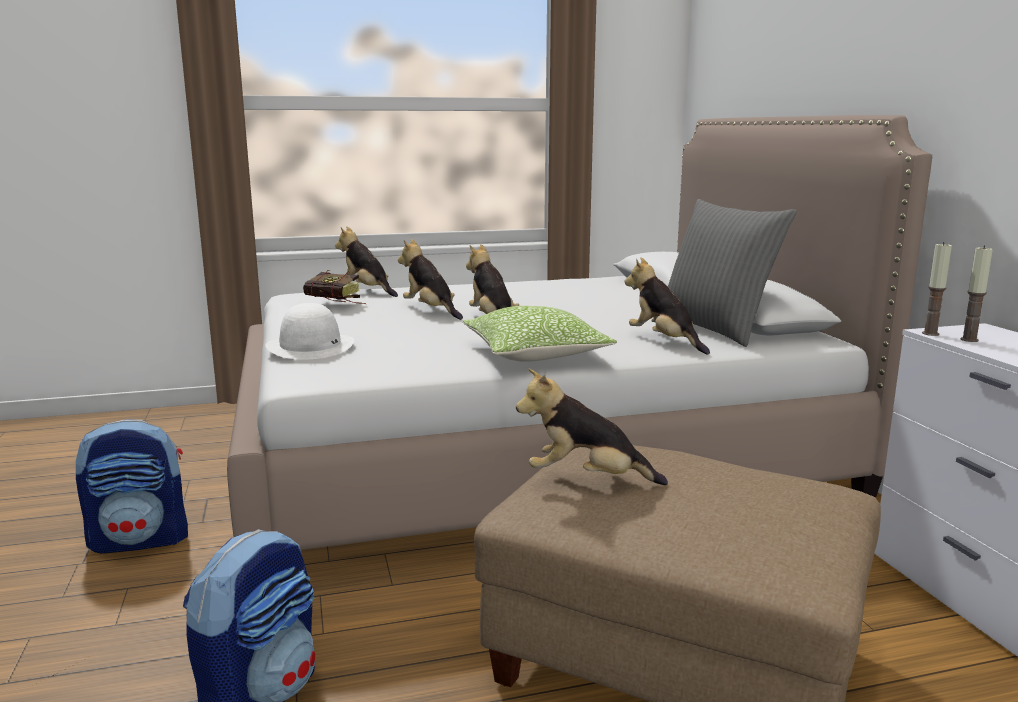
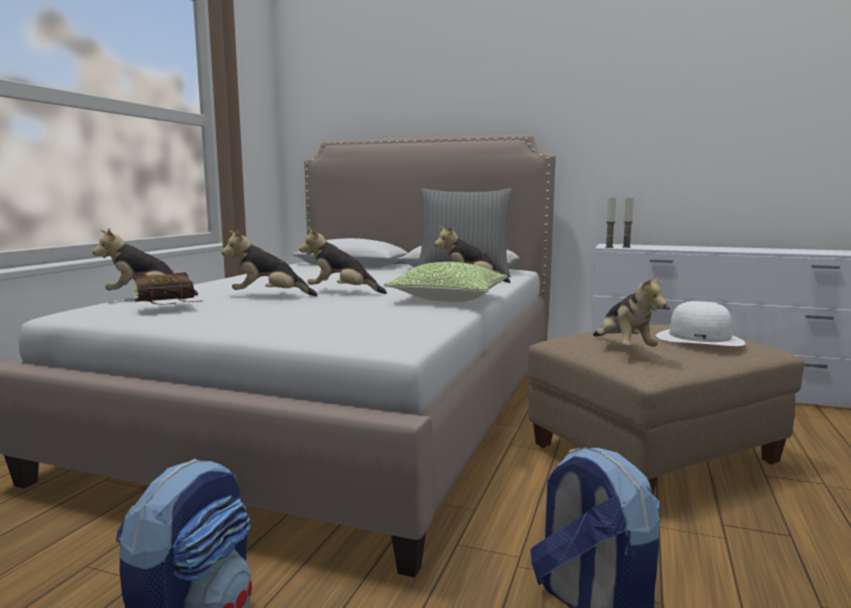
camera: 55 degrees left, 5 degrees down
white hat [265,303,354,360] -> white hat moved to [656,301,746,346]
plush toy [516,369,668,485] -> plush toy turned 60 degrees counterclockwise [593,275,667,347]

